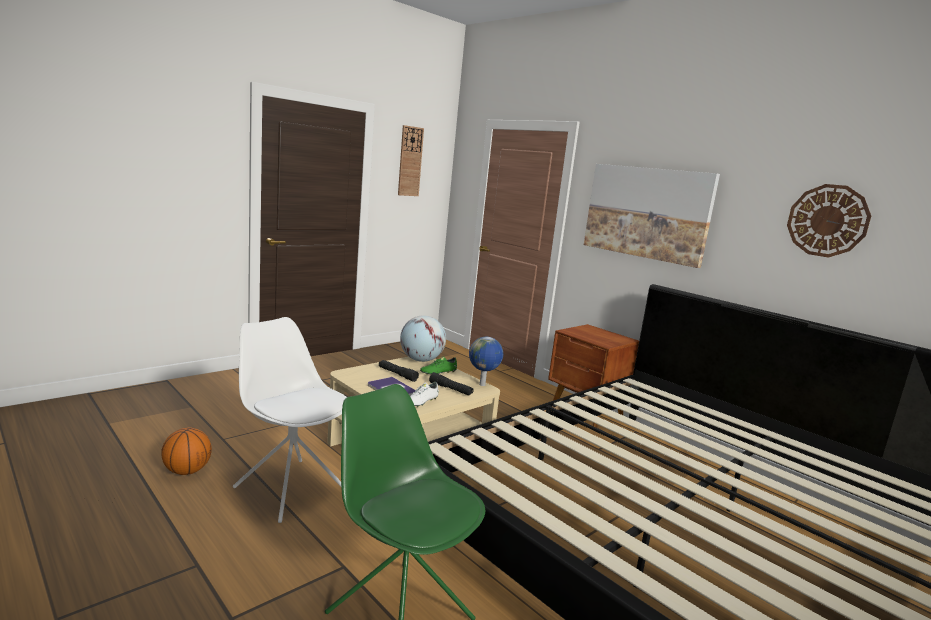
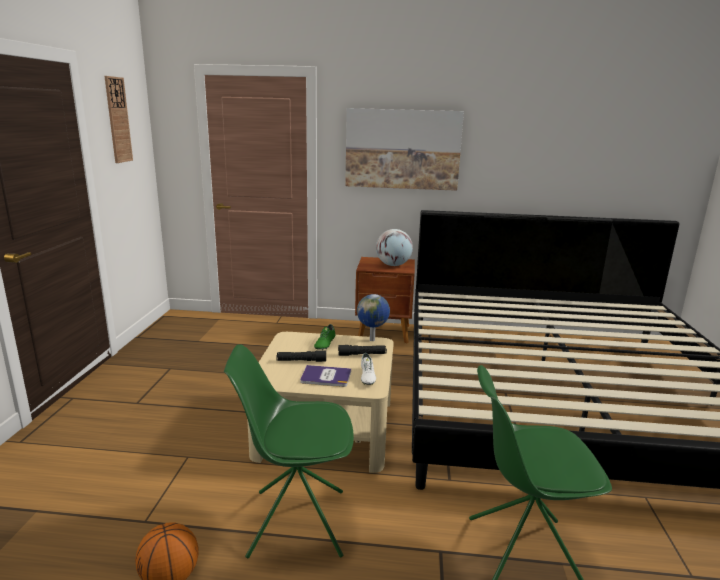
camera: 40 degrees left, 5 degrees up
white chair [233,317,346,523] -> green chair [224,344,354,558]
globe [400,315,446,362] -> globe moved to [376,229,413,266]
wall clock [787,184,871,258] -> none

